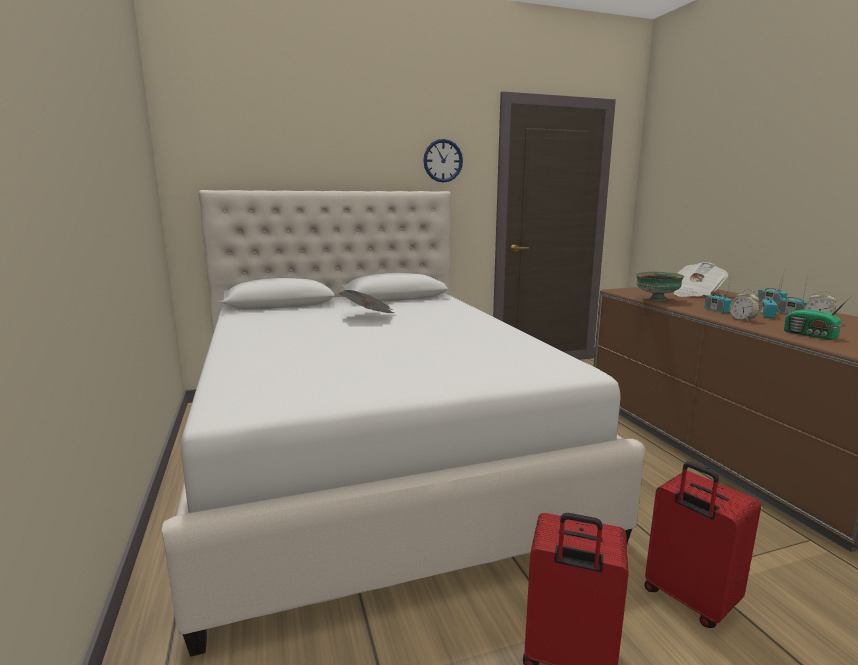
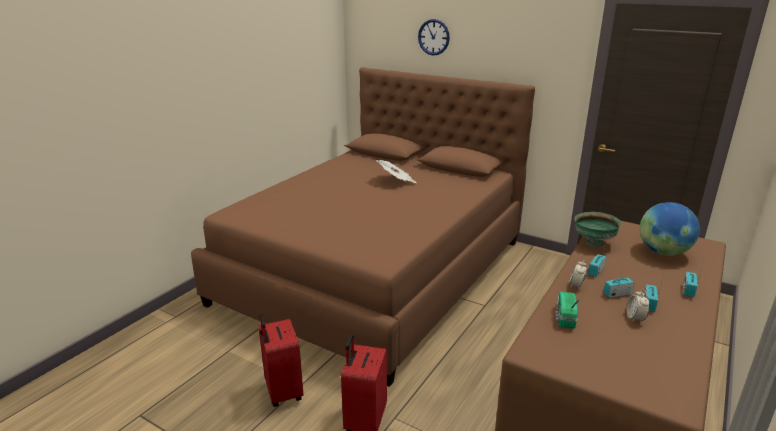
camera: 50 degrees right, 10 degrees up
white bed [162,190,646,657] -> brown bed [191,67,535,387]
wall clock [423,139,463,183] -> wall clock moved to [418,19,450,55]
newspaper [674,262,728,297] -> globe [640,202,700,256]

